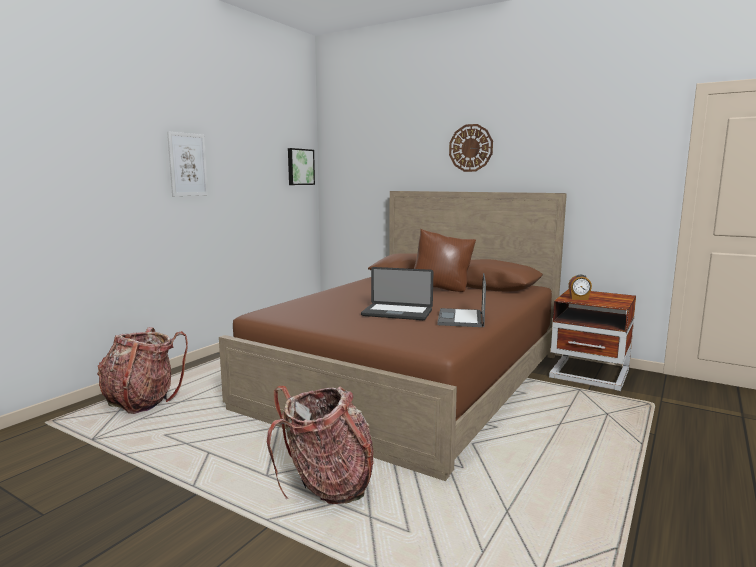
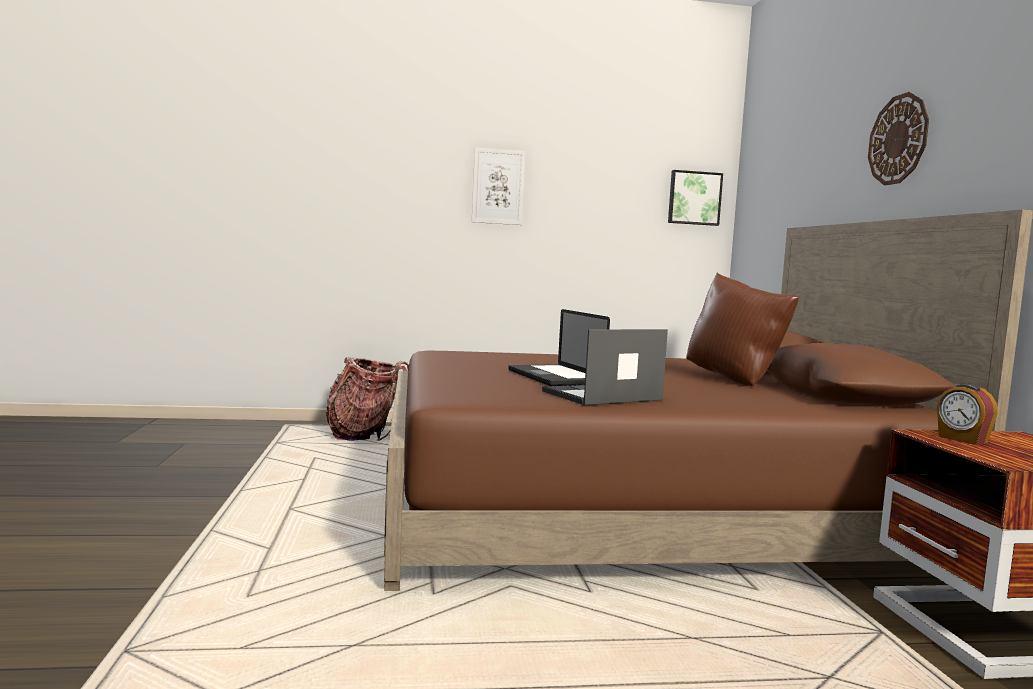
camera: 50 degrees right, 5 degrees down
backpack [267,386,374,504] -> none

